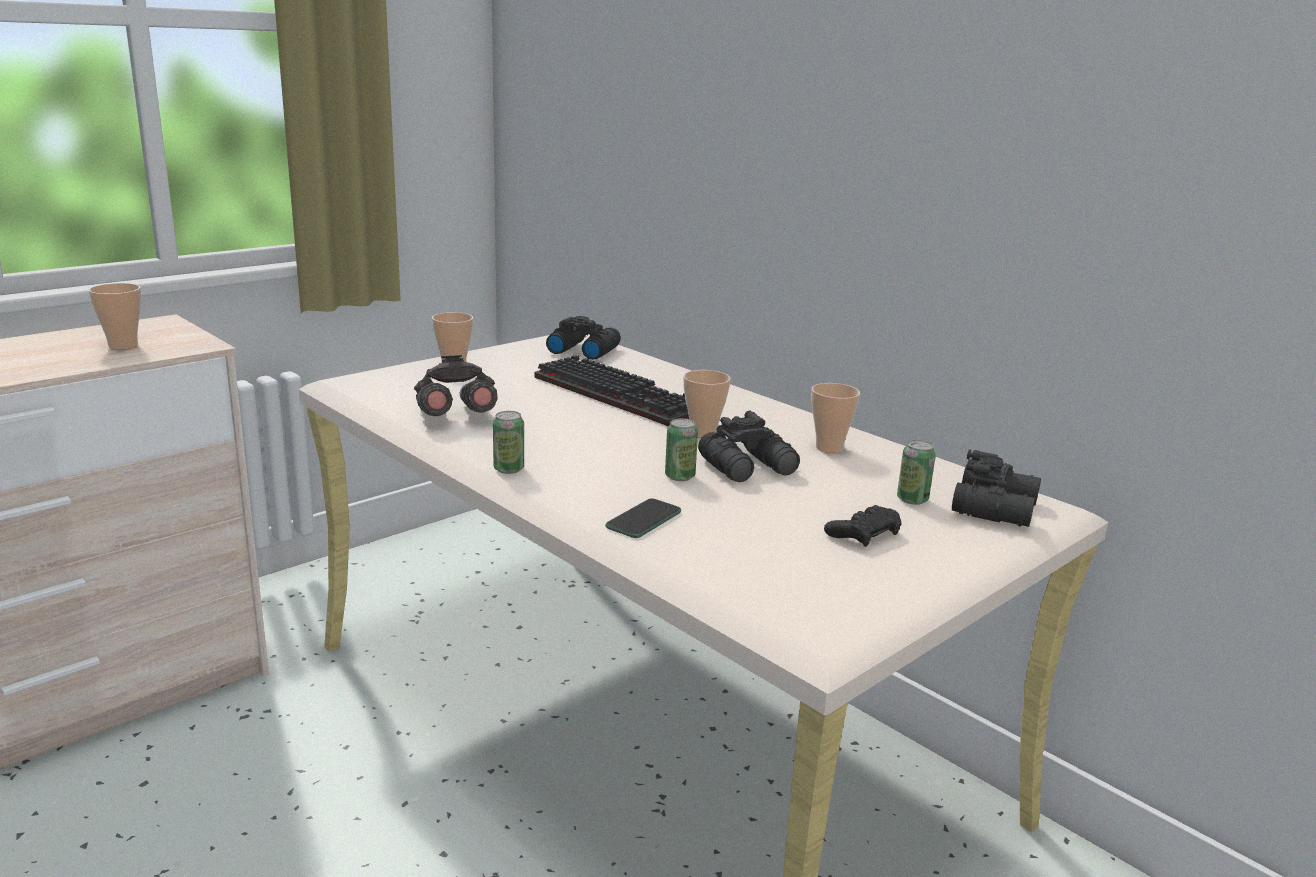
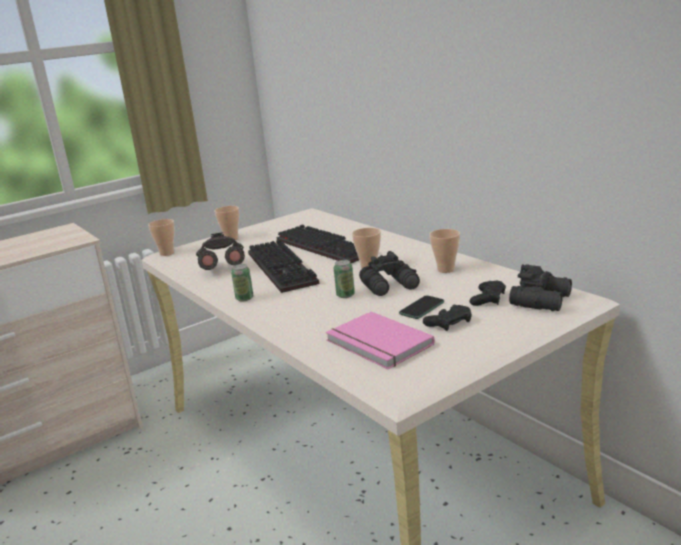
camera: 10 degrees right, 0 degrees up
cup [89,283,141,350] -> cup moved to [148,219,175,256]
black binoculars [546,316,621,360] -> none
phone [605,498,681,538] -> phone moved to [399,295,444,319]
can [897,440,936,505] -> black game controller [470,281,506,306]
none -> keyboard [248,239,319,293]
none -> pink book [326,312,435,369]

